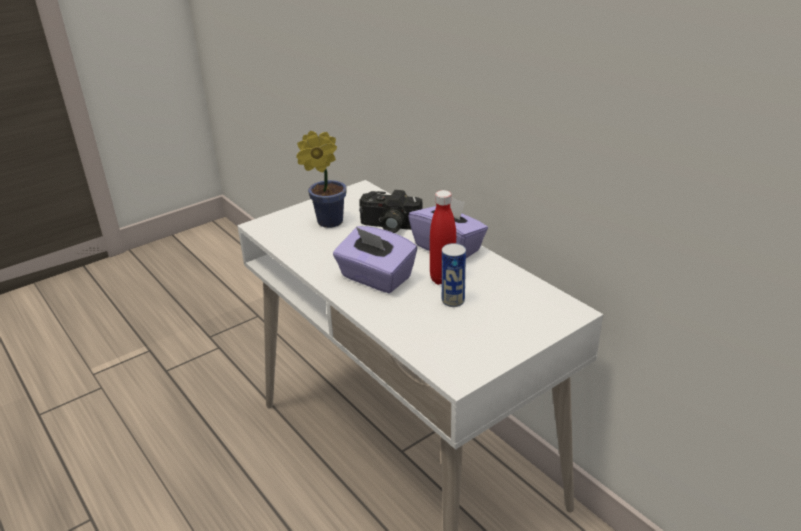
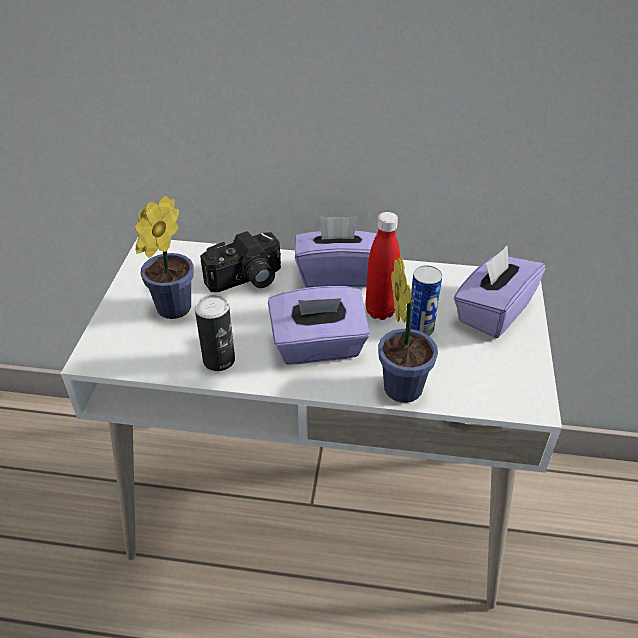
camera: 45 degrees left, 10 degrees up
none -> can [195,295,235,371]
none -> potted plant [378,257,438,403]
none -> purple tissue box [453,246,546,338]

